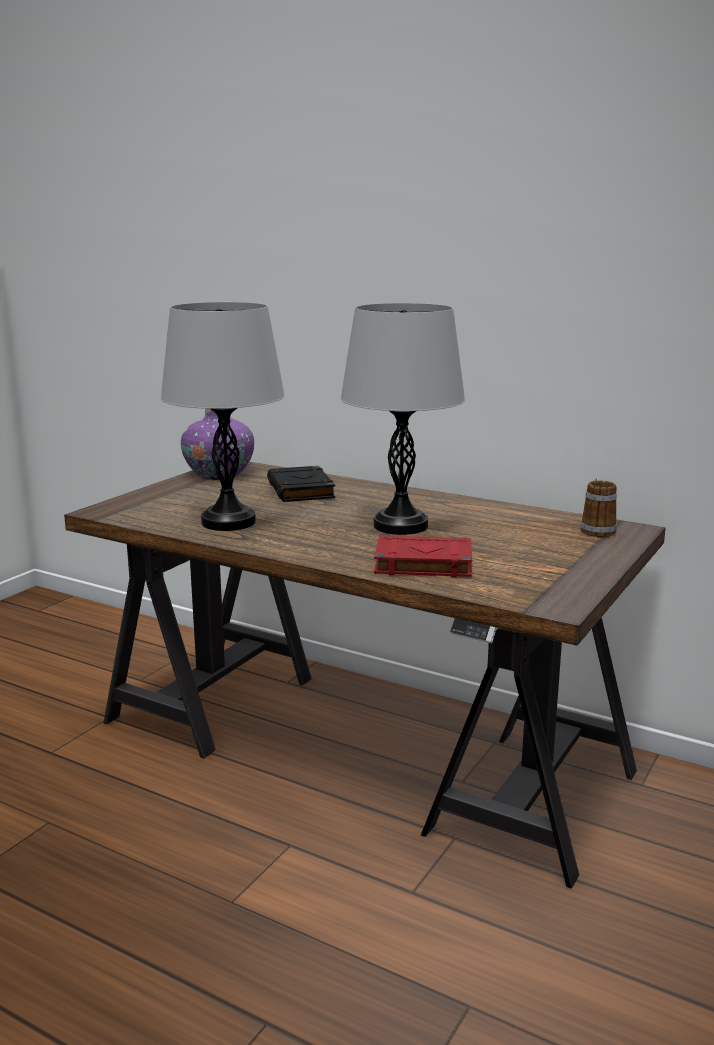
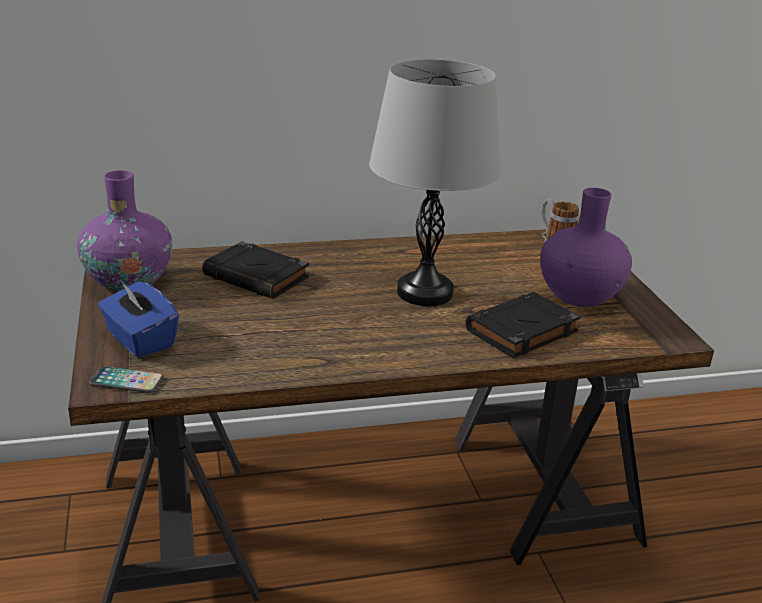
camera: 45 degrees left, 10 degrees up
grey table lamp [161,302,285,531] -> none
red book [374,535,472,577] -> black book [465,292,580,358]
none -> phone [89,366,164,393]
none -> blue tissue box [98,279,179,358]
none -> purple vase [540,188,632,307]

